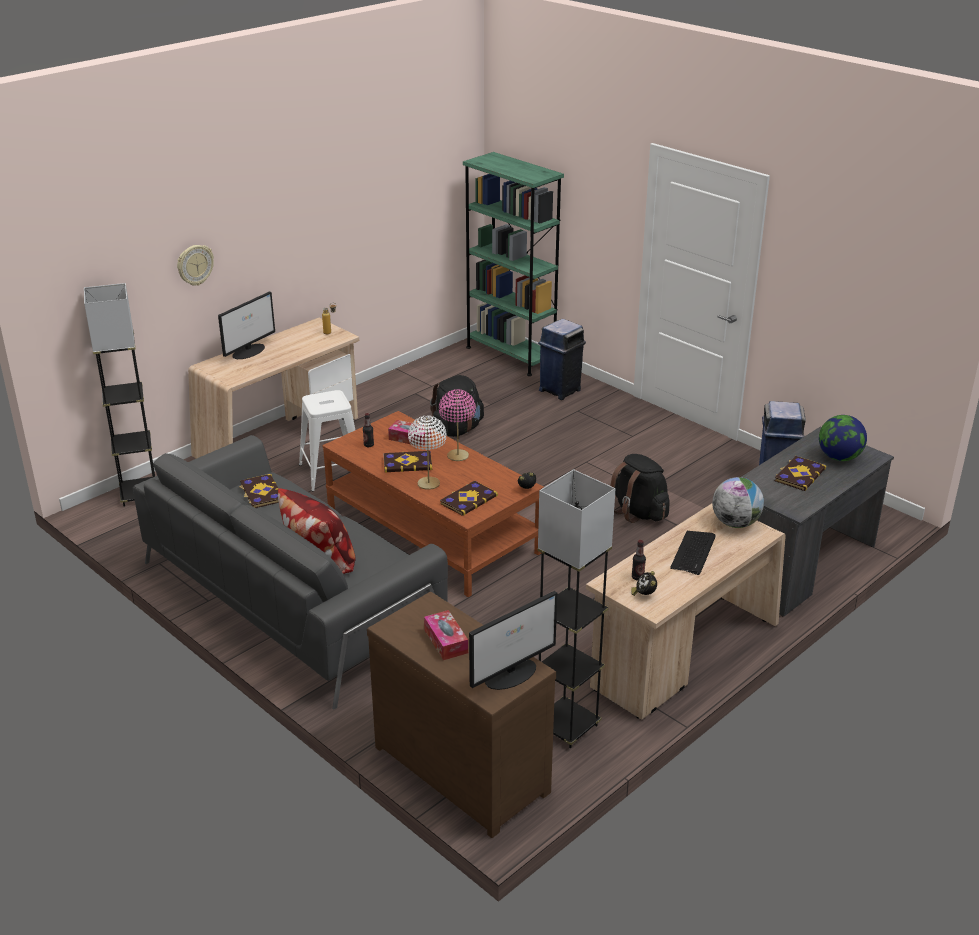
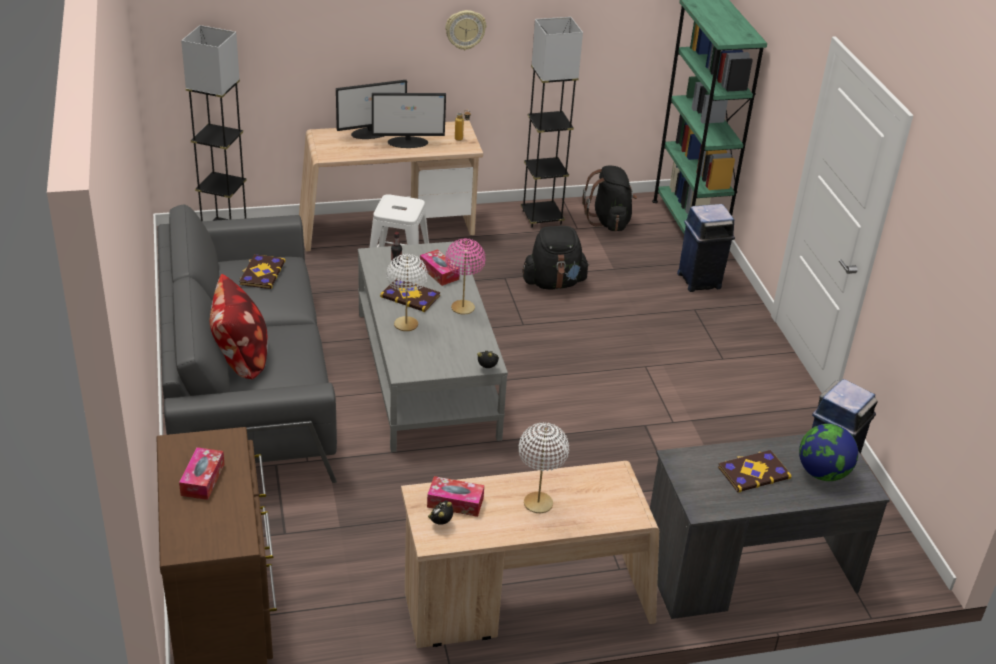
camera: 30 degrees right, 5 degrees up
wall clock [177,245,214,286] -> wall clock moved to [445,10,486,50]
brown coffee table [323,411,544,597] -> grey coffee table [358,241,508,452]
book [440,481,498,516] -> none
monitor [469,591,557,690] -> monitor moved to [372,93,446,148]
grey floor lamp [538,469,616,748] -> grey floor lamp moved to [521,17,583,228]
black backpack [611,454,670,523] -> black backpack moved to [582,165,637,231]
bottle [632,540,646,580] -> tissue box [427,476,484,517]
keyboard [670,531,715,575] -> white table lamp [519,422,569,513]
globe [712,477,764,528] -> none

